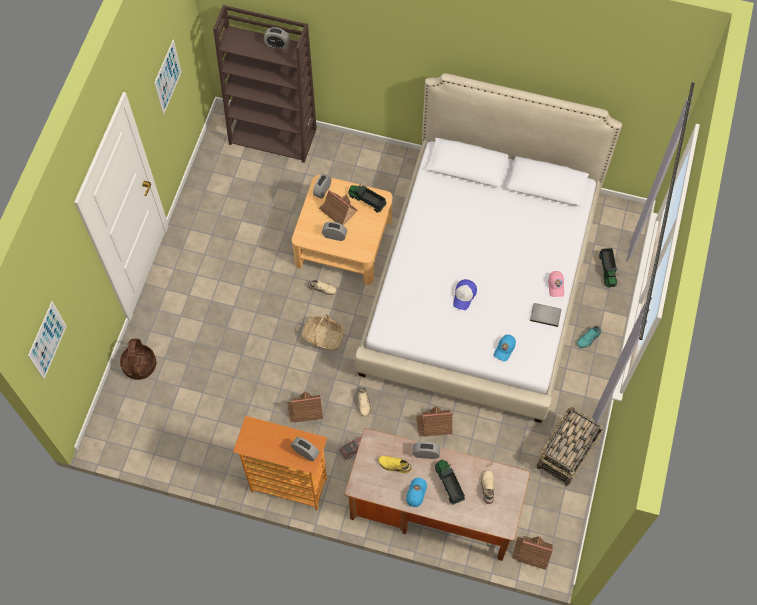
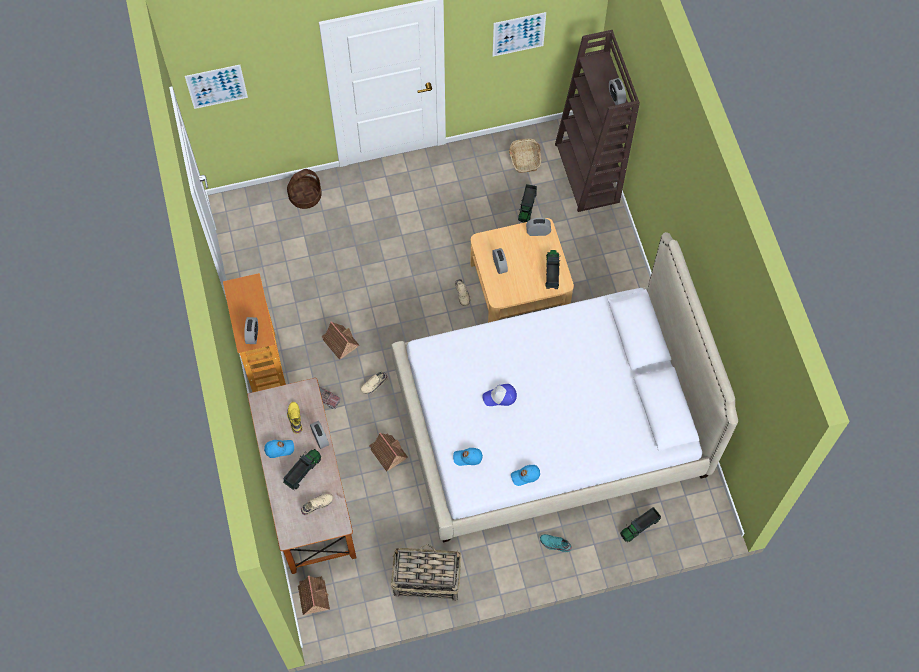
camera: 60 degrees right, 0 degrees up
basket [302,314,344,350] -> basket moved to [509,139,541,173]
toy house [319,190,358,225] -> none
grey book [530,303,561,327] -> blue cap [511,465,540,486]
pink cap [548,271,564,297] -> none
none -> toy truck [518,184,537,223]

